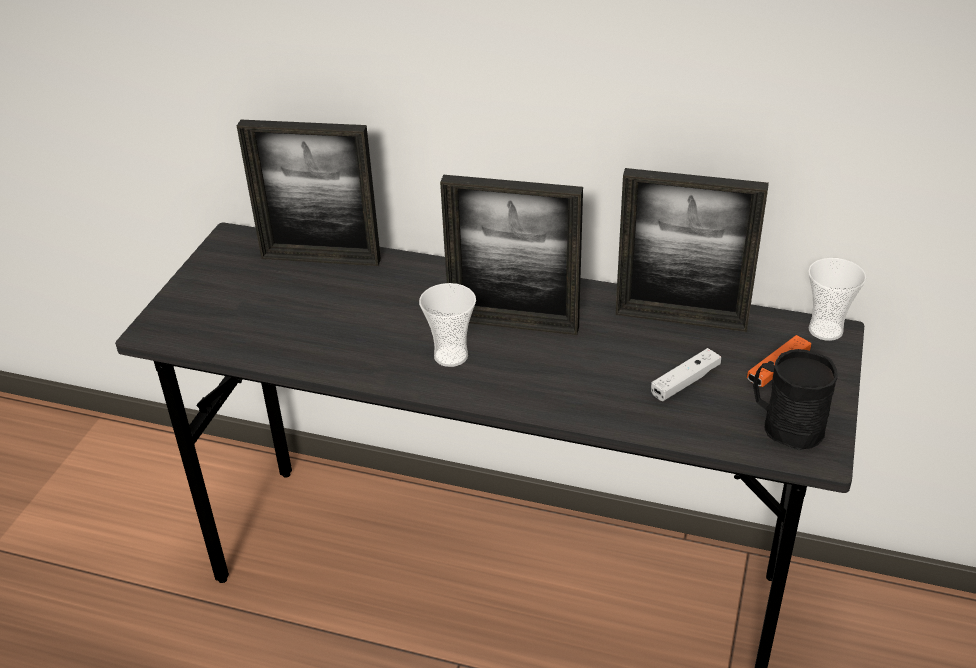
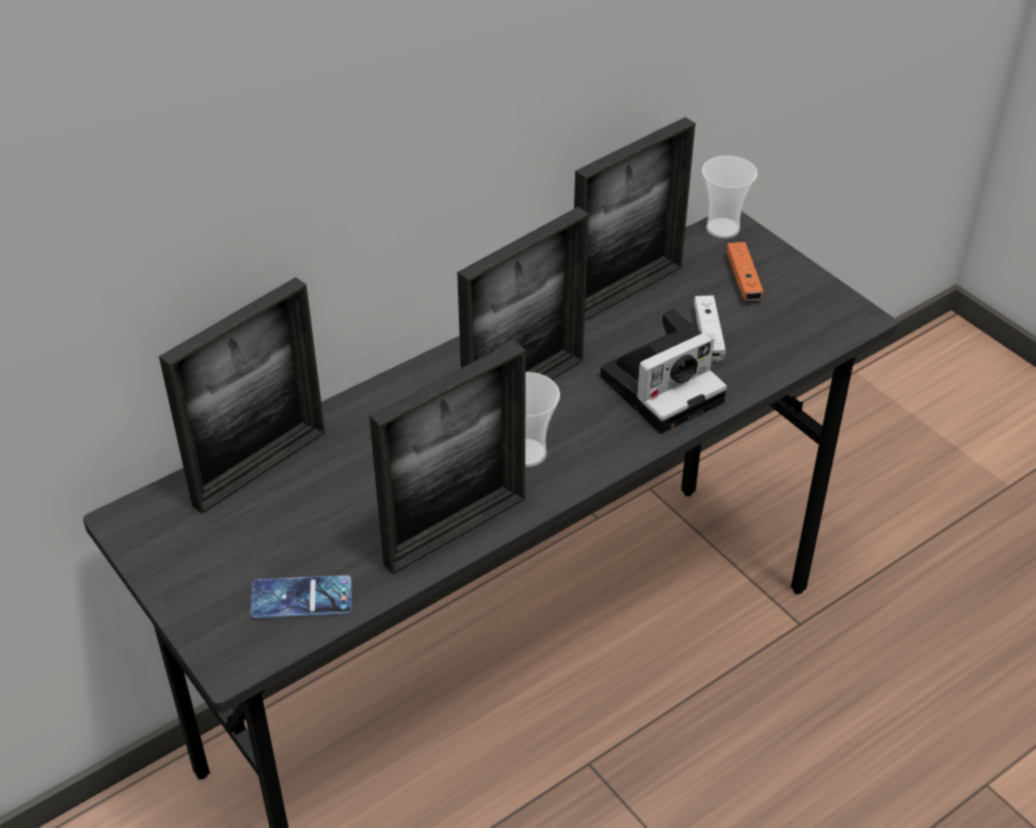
camera: 55 degrees left, 5 degrees up
black mug [753,349,838,450] -> none
none -> phone [251,575,351,619]
none -> picture frame [369,341,526,574]
none -> camera [600,309,727,434]

